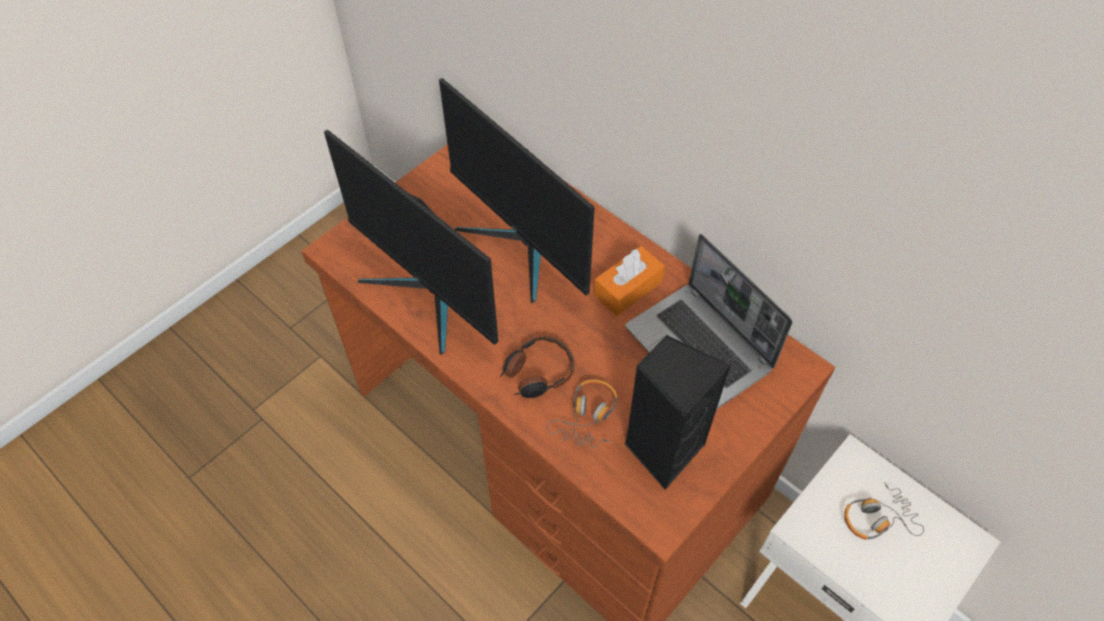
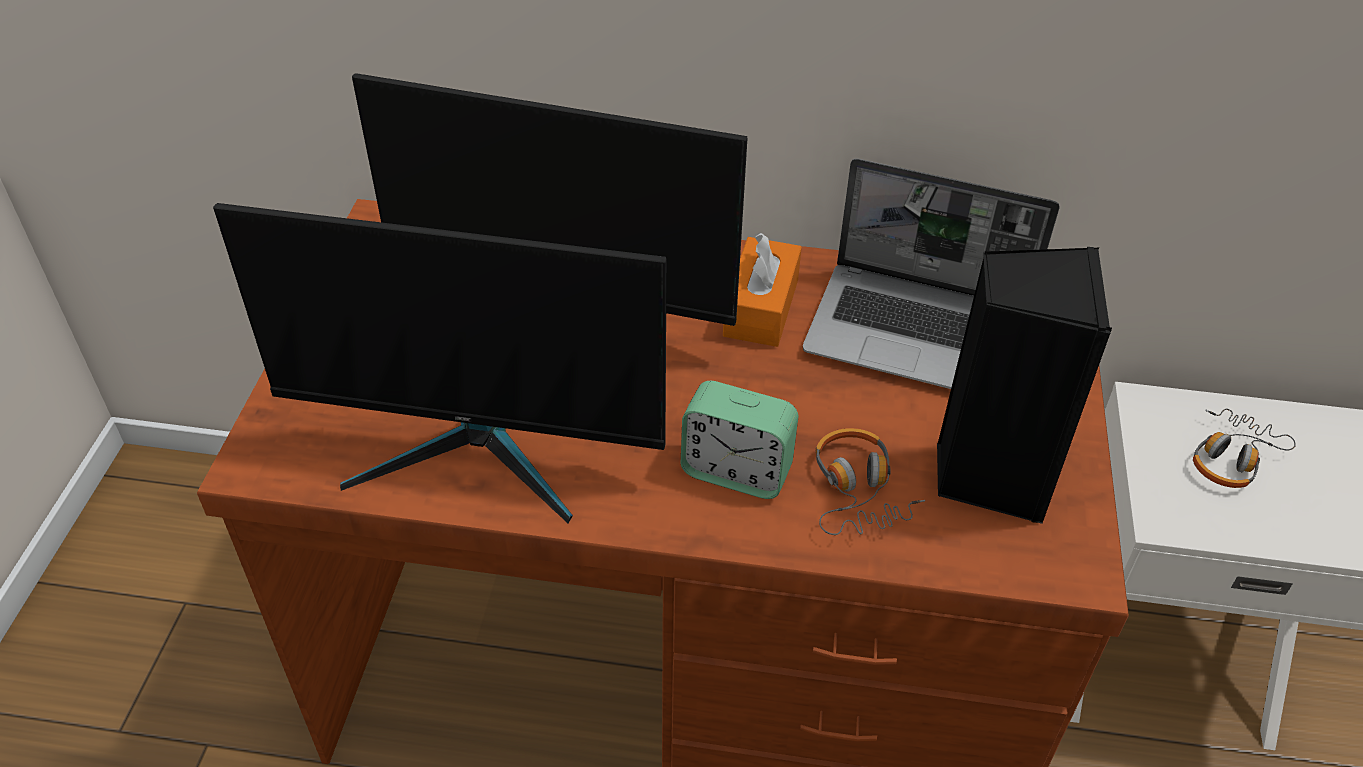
camera: 35 degrees left, 10 degrees down
headphones [500,336,575,398] -> alarm clock [681,381,798,499]

